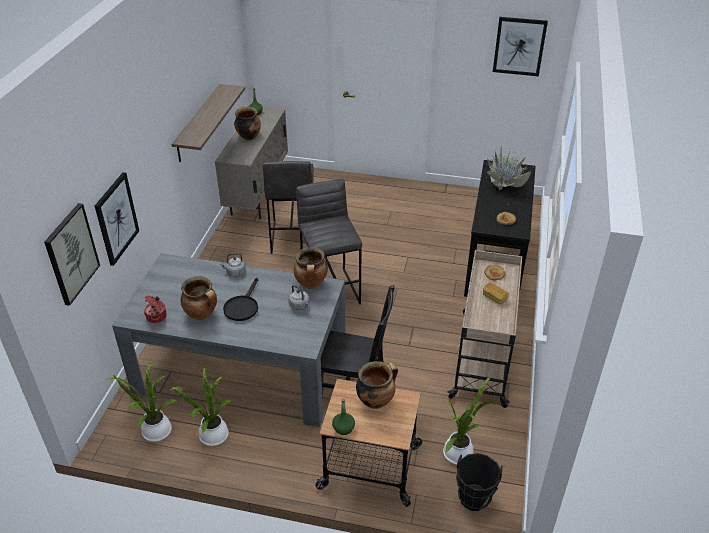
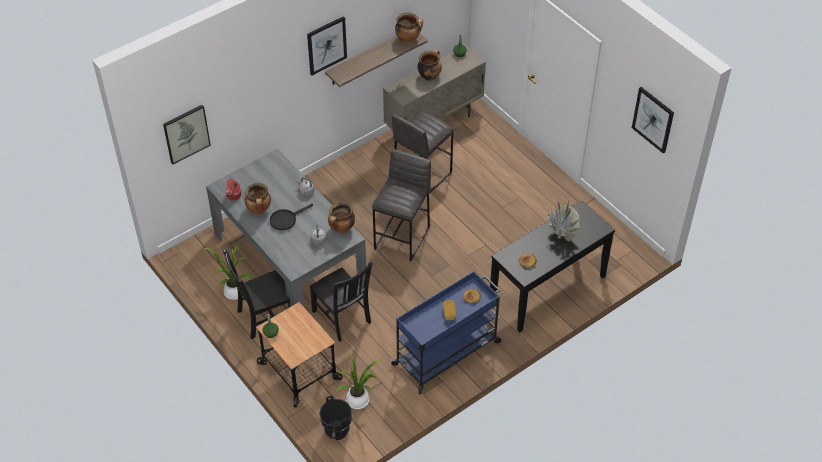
camera: 40 degrees right, 10 degrees up
picture [95,172,139,266] -> picture moved to [307,16,347,75]
potted plant [105,363,177,442] -> none
cooking pot [356,361,398,409] -> cooking pot moved to [395,12,423,44]
beige cart [448,250,522,408] -> blue cart [390,271,501,395]
none -> black chair [223,250,290,339]

